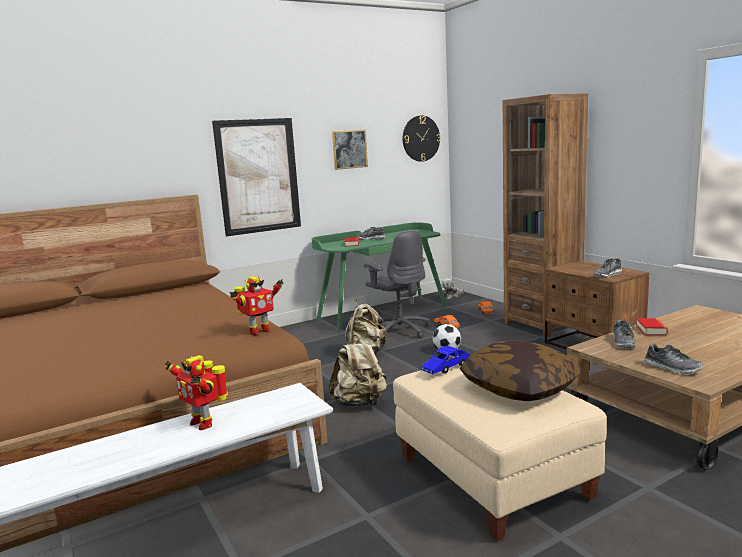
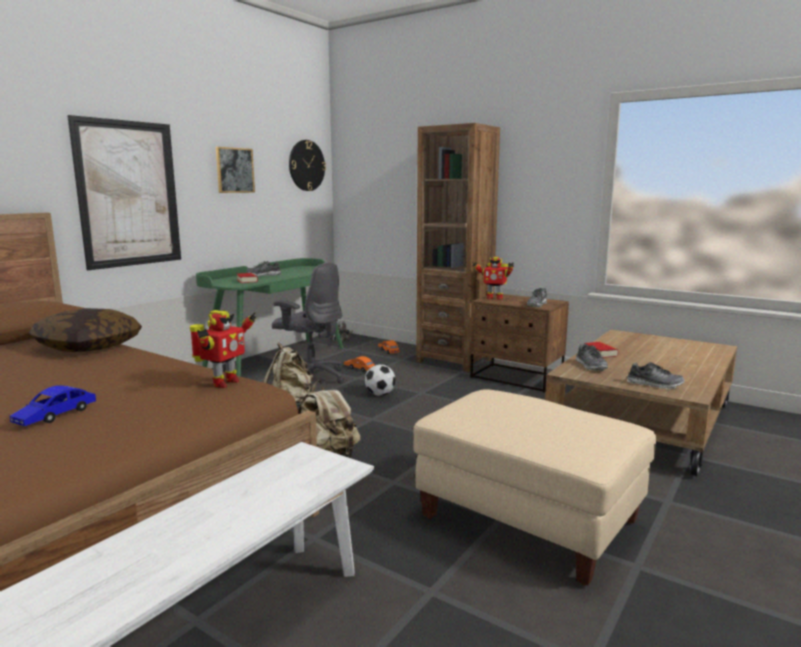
camera: 25 degrees left, 0 degrees up
toy robot [165,355,228,430] -> toy robot moved to [472,257,514,300]
blue toy car [421,346,470,374] -> blue toy car moved to [10,385,96,426]
pillow [460,340,582,401] -> pillow moved to [29,308,142,352]

